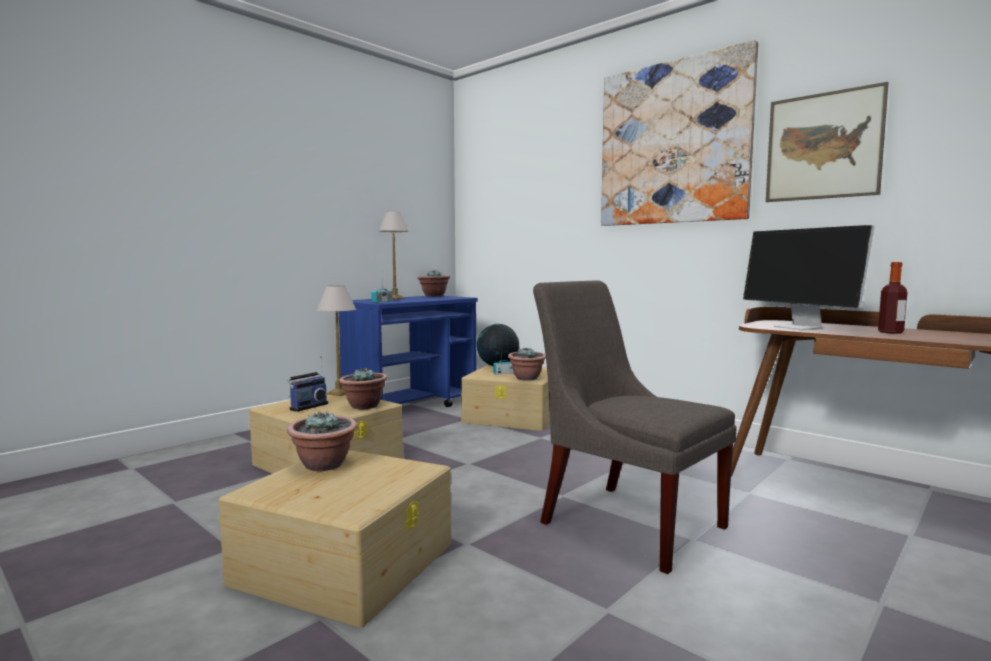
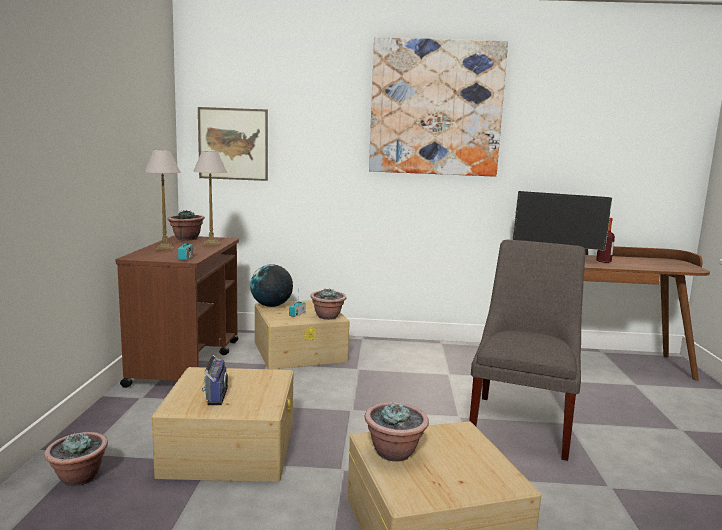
camera: 40 degrees left, 5 degrees up
table lamp [317,285,356,396] -> table lamp moved to [193,151,227,245]
blue cart [339,296,478,407] -> brown cart [115,235,239,388]
potted plant [339,367,388,409] -> potted plant moved to [44,432,108,486]
grey chair [533,280,737,574] -> grey chair turned 105 degrees clockwise [469,240,586,461]
picture [766,82,888,202] -> picture moved to [198,107,268,181]

